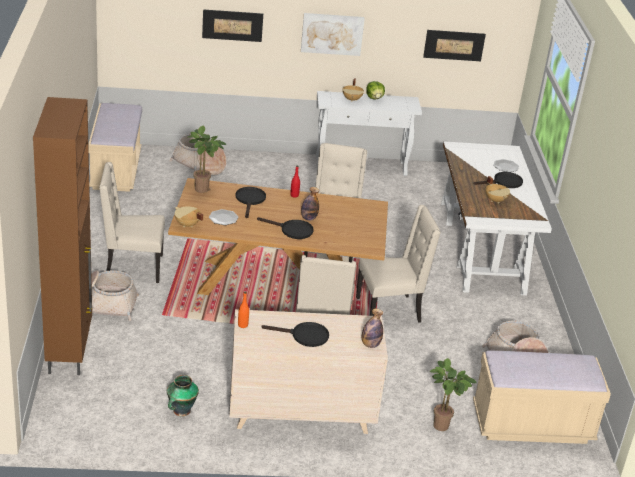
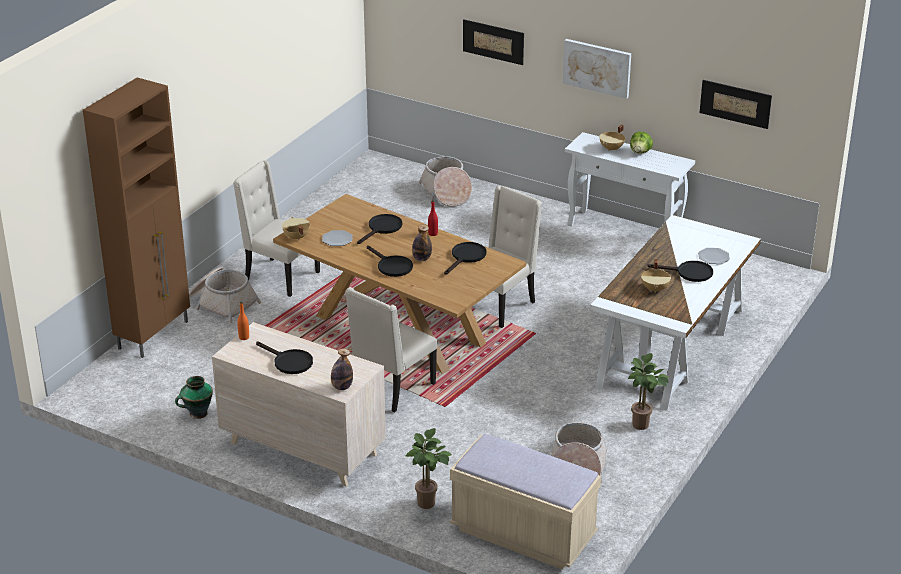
camera: 35 degrees right, 0 degrees up
beige bench [88,103,142,192] -> none
potted plant [188,126,226,193] -> potted plant moved to [628,353,669,430]
beige chair [356,205,441,323] -> none
none -> black frying pan [444,242,486,275]

